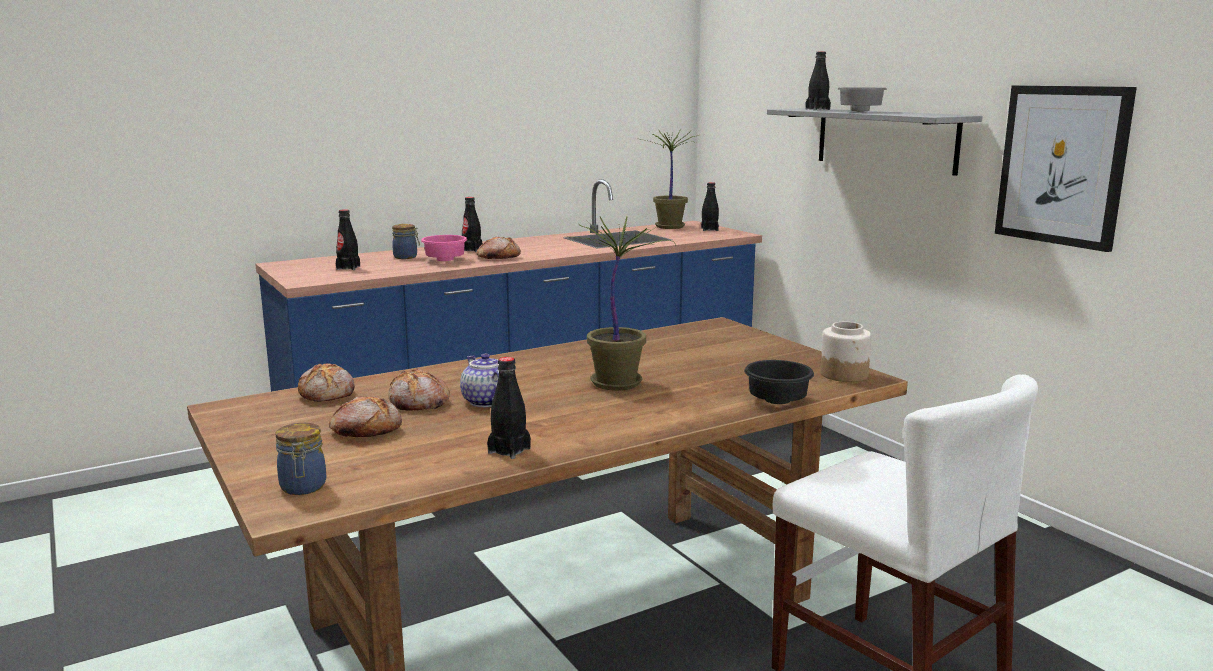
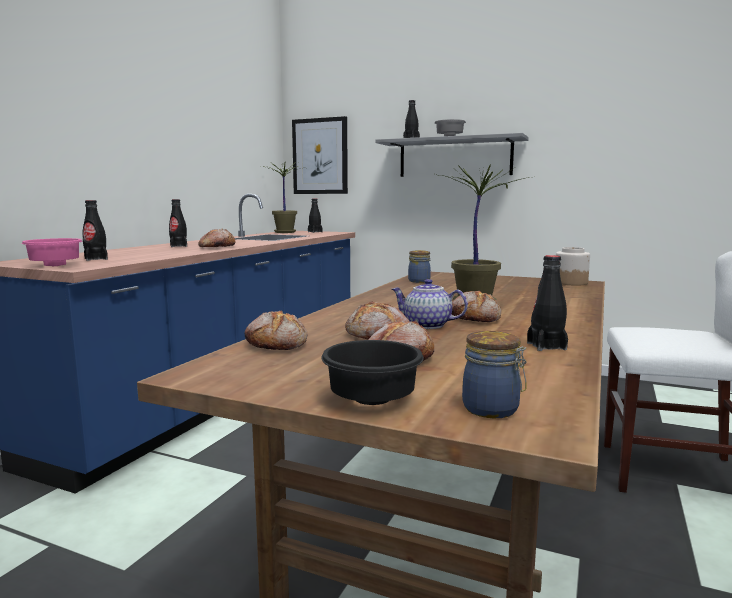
camera: 35 degrees left, 5 degrees down
jar [392,224,420,259] -> jar moved to [408,250,431,283]
pink bowl [421,235,467,261] -> pink bowl moved to [22,238,82,266]
black bowl [744,360,814,404] -> black bowl moved to [322,340,424,405]
picture [995,86,1137,252] -> picture moved to [292,116,348,194]
none -> bread [452,291,501,322]

